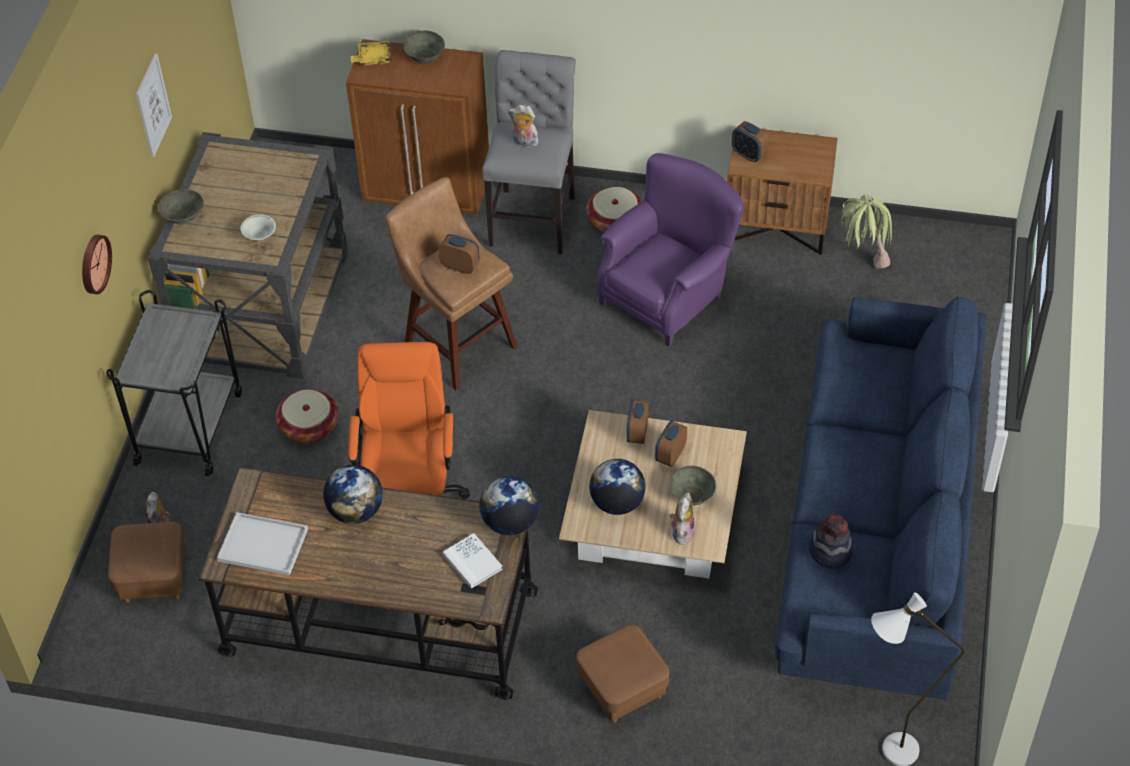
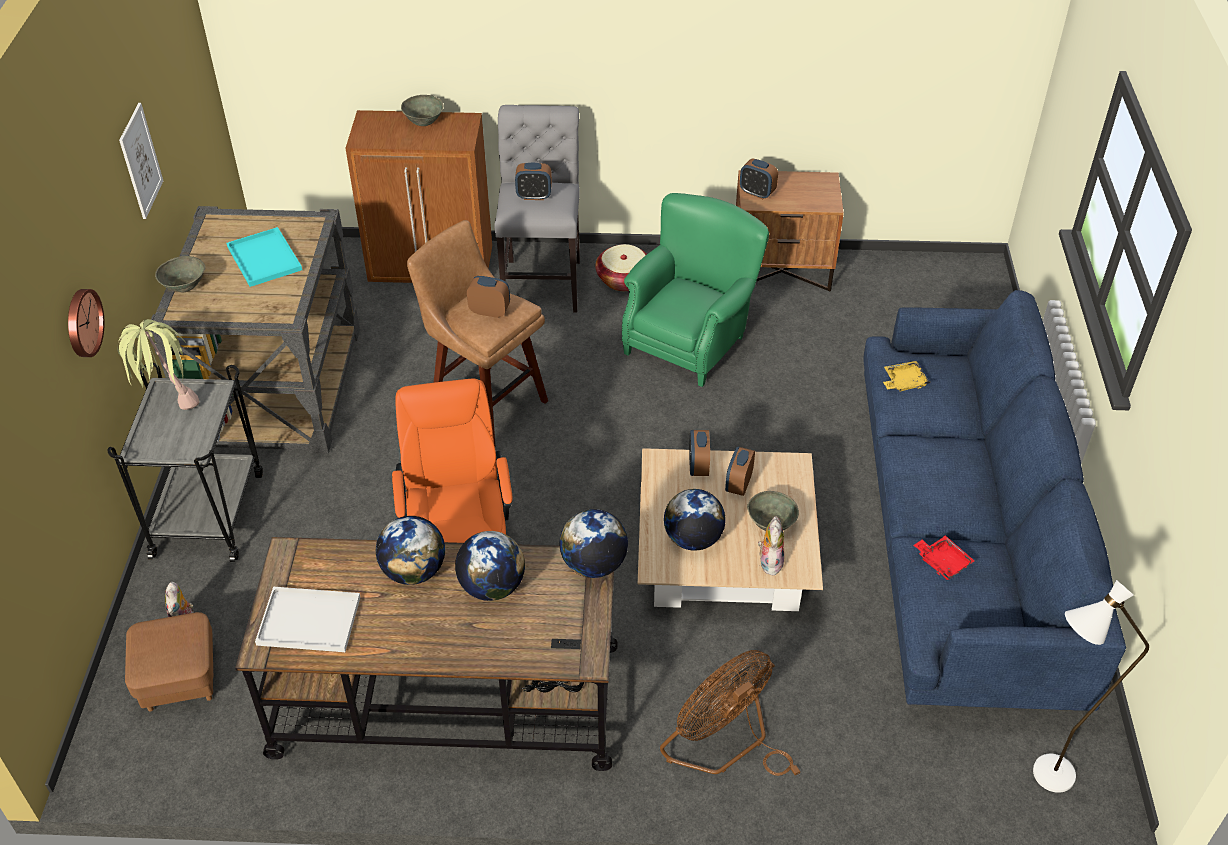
camera: 10 degrees left, 5 degrees down
white bowl [240,215,276,241] -> none
basket [276,389,339,443] -> none
yellow tray [351,41,391,65] -> yellow tray moved to [883,361,931,391]
white book [443,533,503,589] -> none
plush toy [508,105,539,148] -> alarm clock [515,163,552,200]
brown ottoman [576,625,669,723] -> brown fan [660,650,800,776]
purple armchair [597,153,744,347] -> green armchair [622,193,769,387]
hat [809,514,853,569] -> red tray [914,536,975,580]
potted plant [842,195,892,269] -> potted plant moved to [117,319,199,410]
none -> turquoise tray [227,227,302,287]
none -> globe [455,531,525,601]

